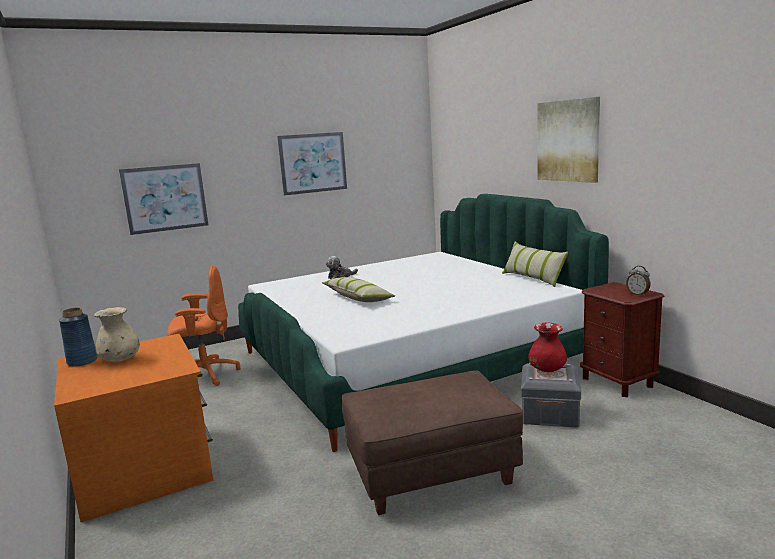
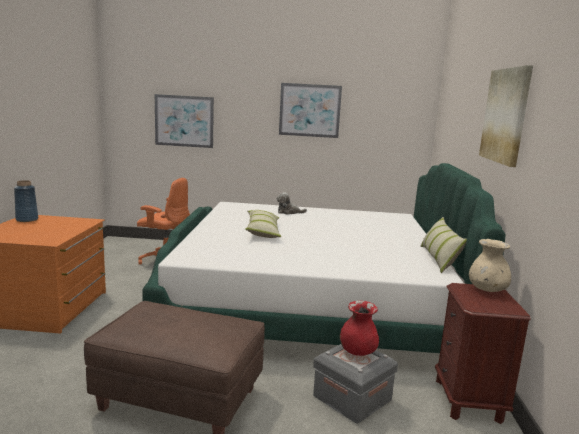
camera: 30 degrees right, 0 degrees up
beige vase [94,307,140,362] -> beige vase moved to [469,239,511,292]
alarm clock [626,266,651,296] -> none

